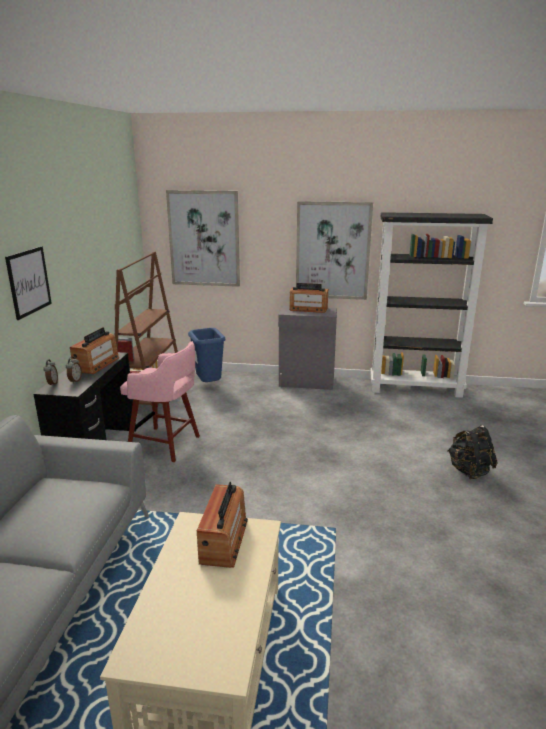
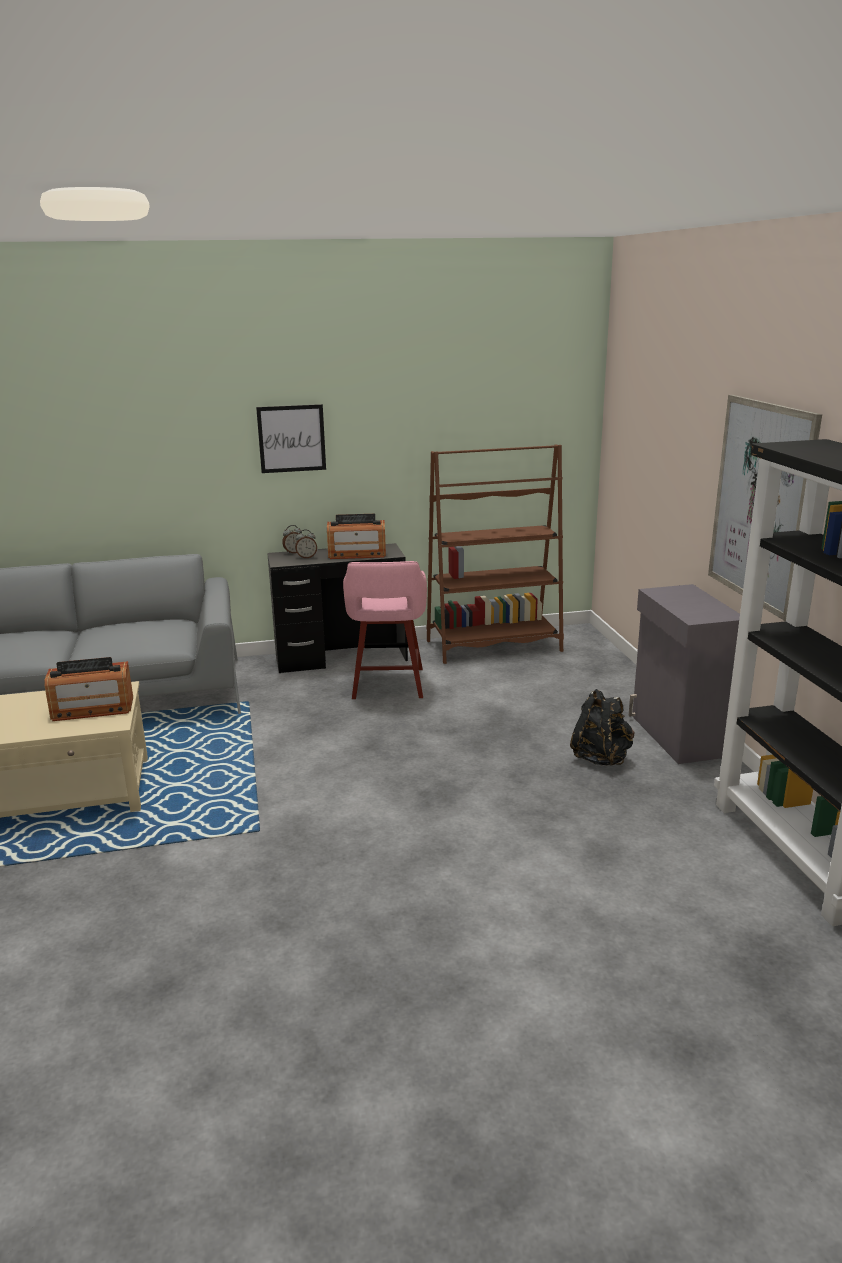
camera: 70 degrees right, 0 degrees up
picture [166,190,240,287] -> none
blue trash can [188,328,226,382] -> none
radio [289,283,328,313] -> none
black backpack [447,425,498,479] -> black backpack moved to [570,689,634,766]

